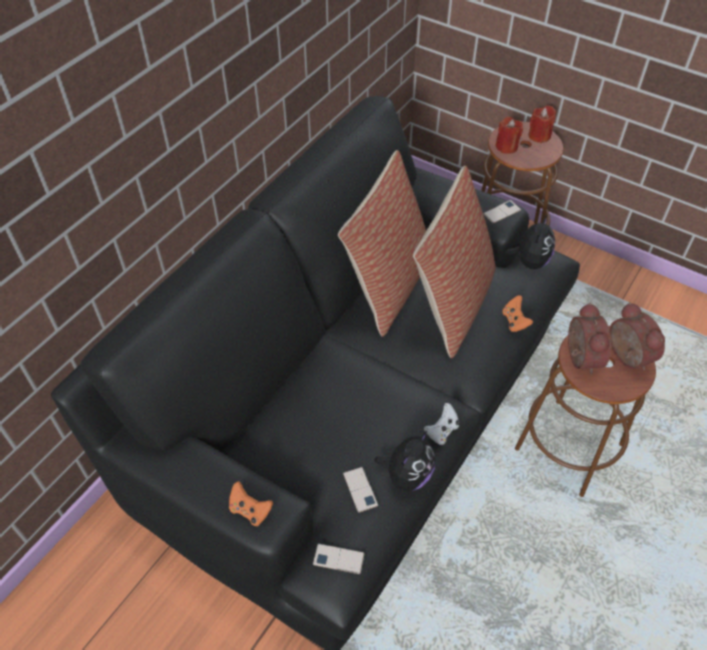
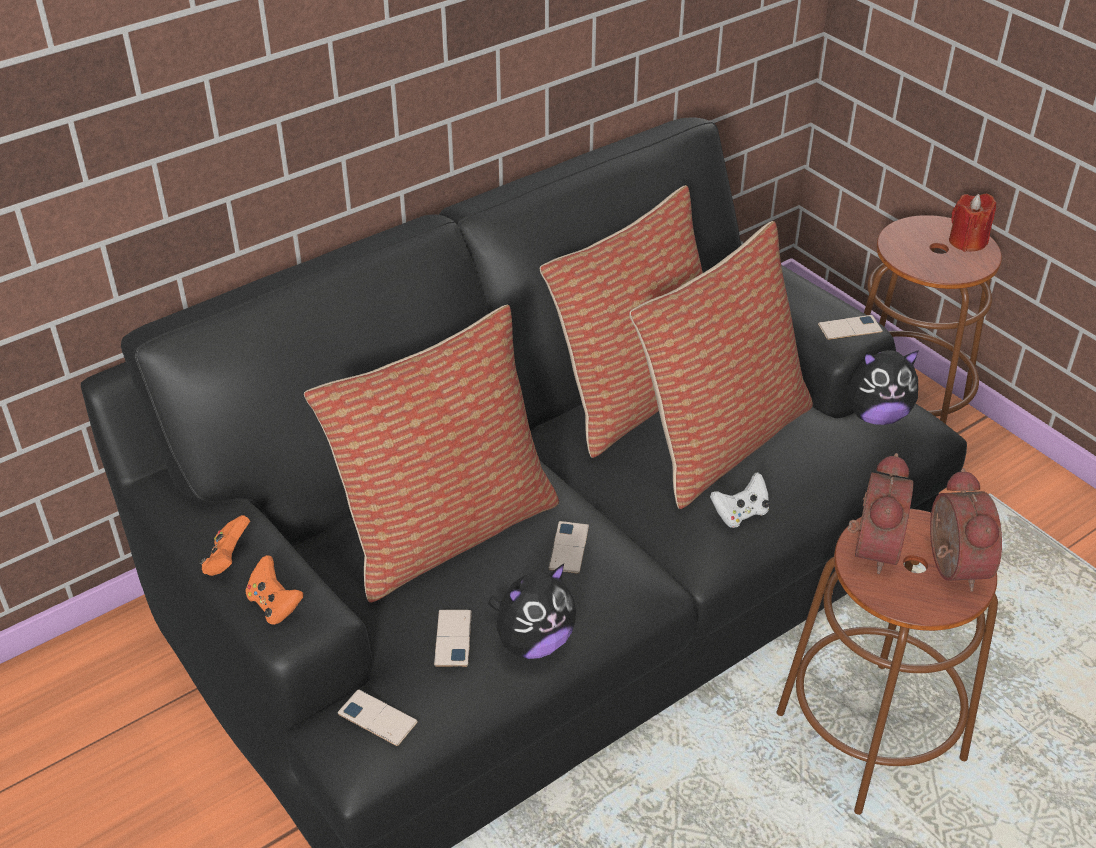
camera: 20 degrees right, 10 degrees down
white game controller [424,403,460,445] -> white game controller moved to [710,472,770,528]
red candle [496,117,523,154] -> none
orange game controller [502,295,533,332] -> orange game controller moved to [199,515,250,576]
plush toy [504,214,555,269] -> plush toy turned 45 degrees clockwise [848,350,919,425]
none -> pillow [304,305,559,603]
none -> phone [548,521,589,574]

